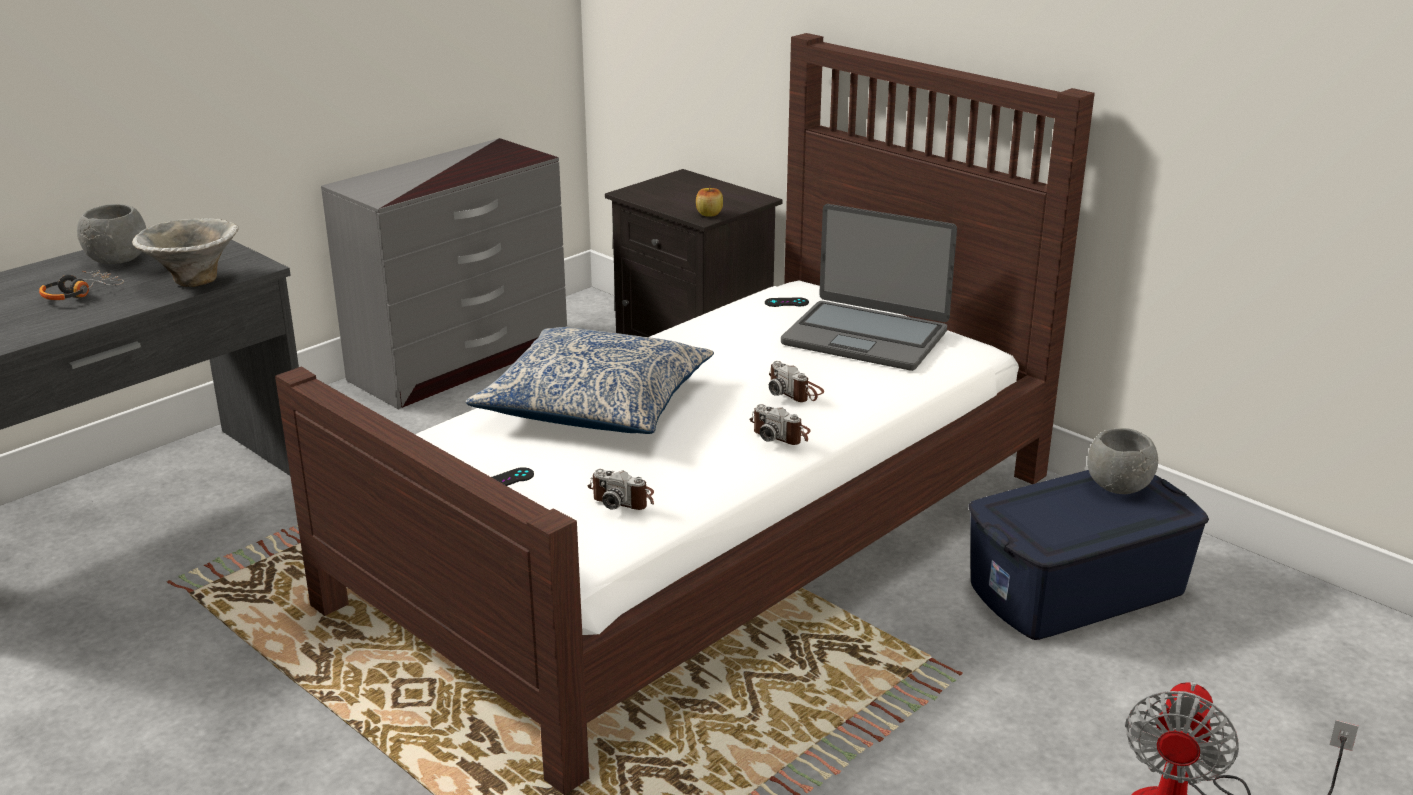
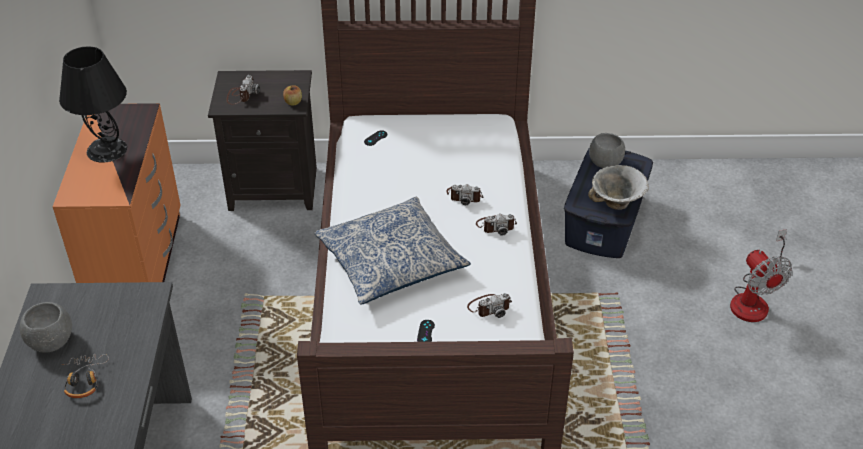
camera: 45 degrees left, 15 degrees up
bowl [132,218,239,287] -> bowl moved to [588,165,649,210]
grey dresser [321,138,567,409] -> orange dresser [53,103,180,283]
laptop [781,204,957,371] -> none
none -> black table lamp [59,46,127,163]
none -> camera [227,75,260,105]

